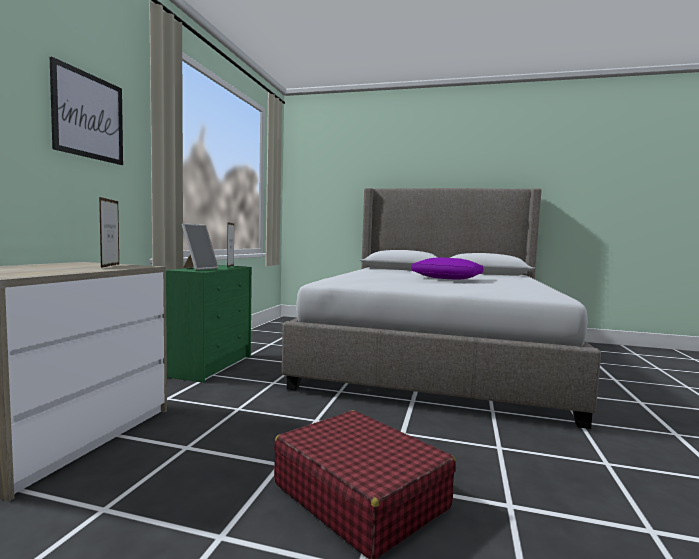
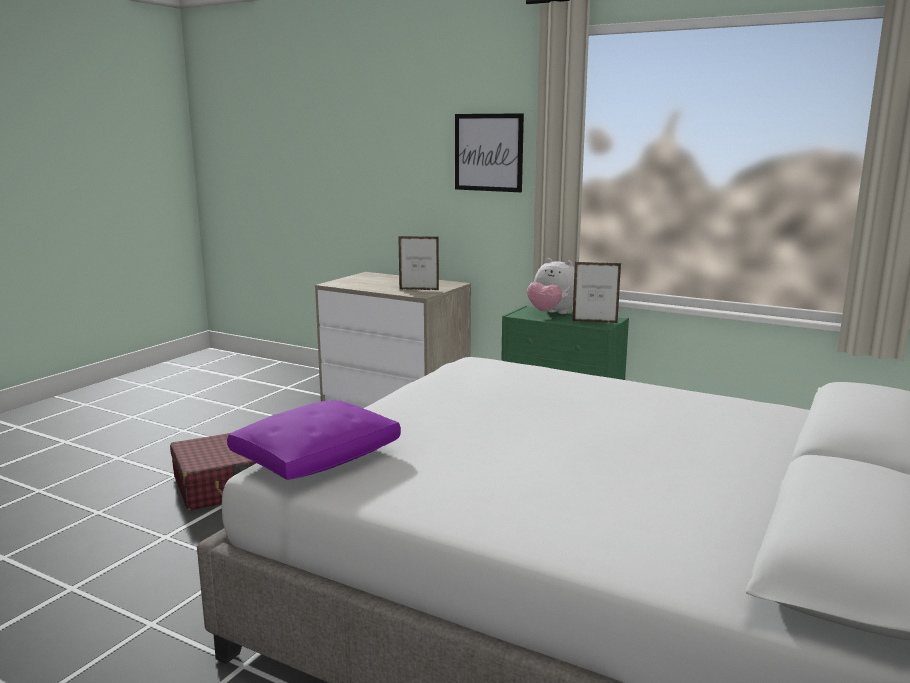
camera: 105 degrees right, 10 degrees up
picture frame [182,223,219,270] -> plush toy [527,258,575,314]
purple pillow [411,257,483,280] -> purple pillow moved to [227,400,401,480]

